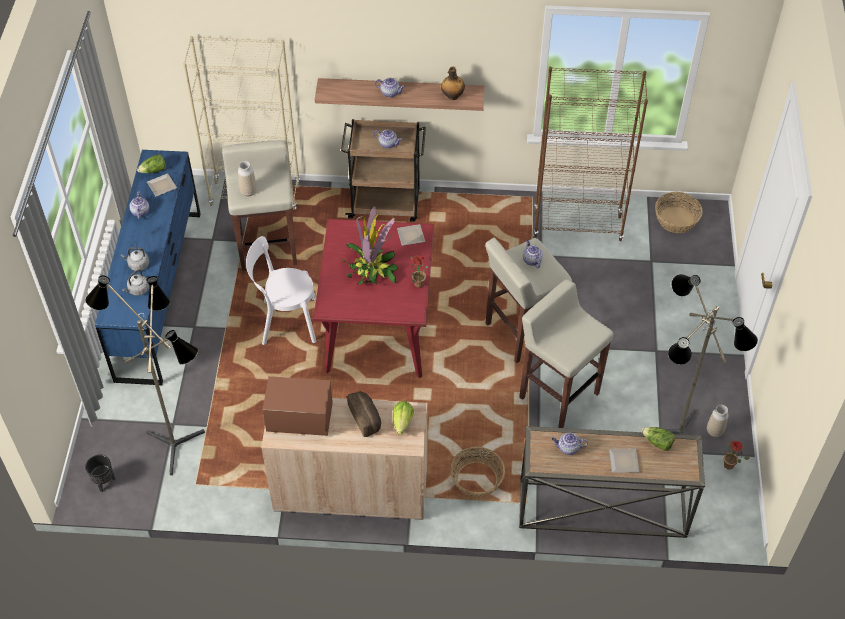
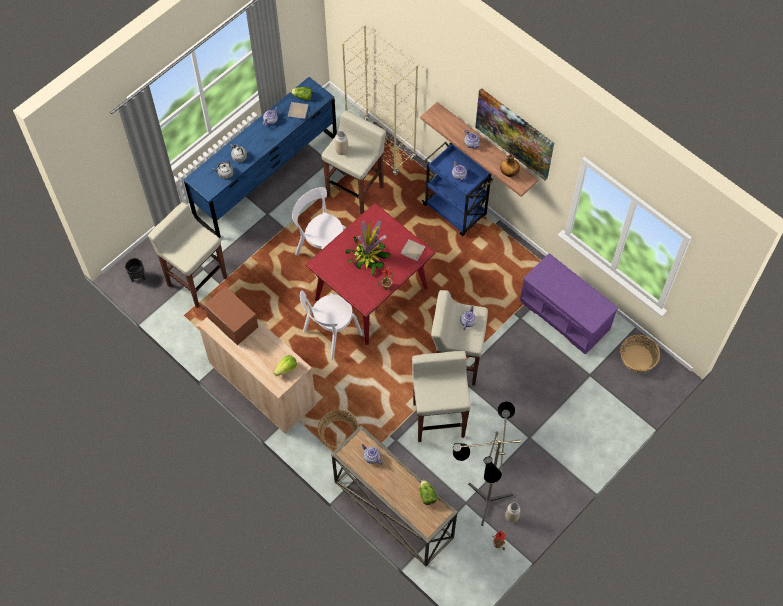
camera: 40 degrees right, 10 degrees up
floor lamp [85,275,205,475] -> beige stool [148,202,227,308]
brown cart [341,119,426,222] -> blue cart [422,142,494,236]
bread [347,391,381,437] -> none
brown bookcase [533,67,648,241] -> purple bench [520,253,618,355]
plate [609,448,639,473] -> none
none -> white chair [300,290,363,360]
none -> picture [475,88,554,181]

